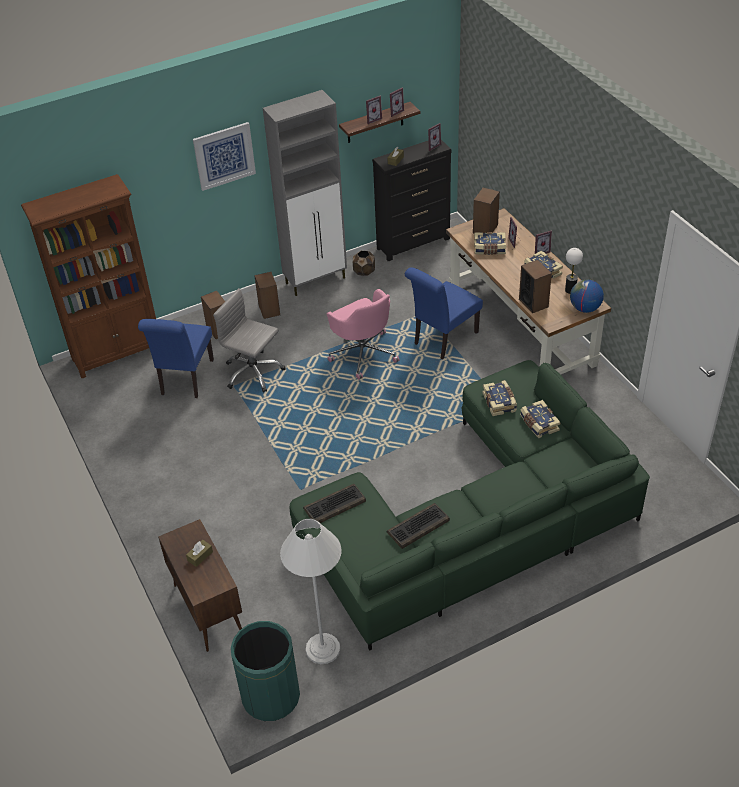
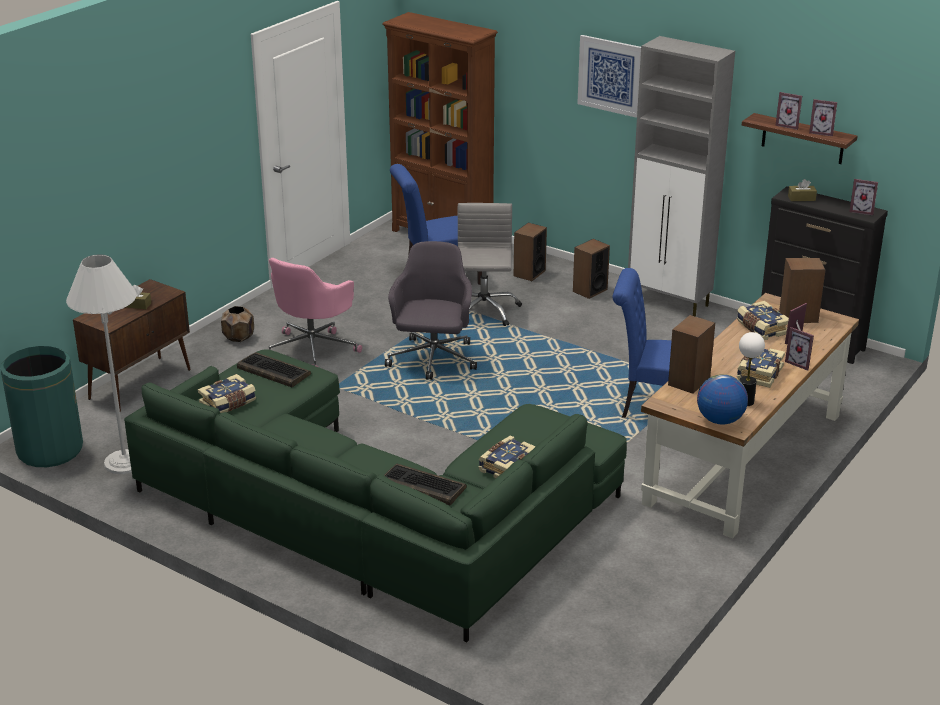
camera: 60 degrees right, 15 degrees down
pink office chair [327,289,399,380] -> pink office chair moved to [269,258,362,367]
brown planter [353,251,375,276] -> brown planter moved to [221,306,254,342]
keyboard [387,503,450,549] -> keyboard moved to [384,464,467,506]
book [482,380,517,416] -> book moved to [198,374,256,413]
none -> grey office chair [385,241,477,380]

